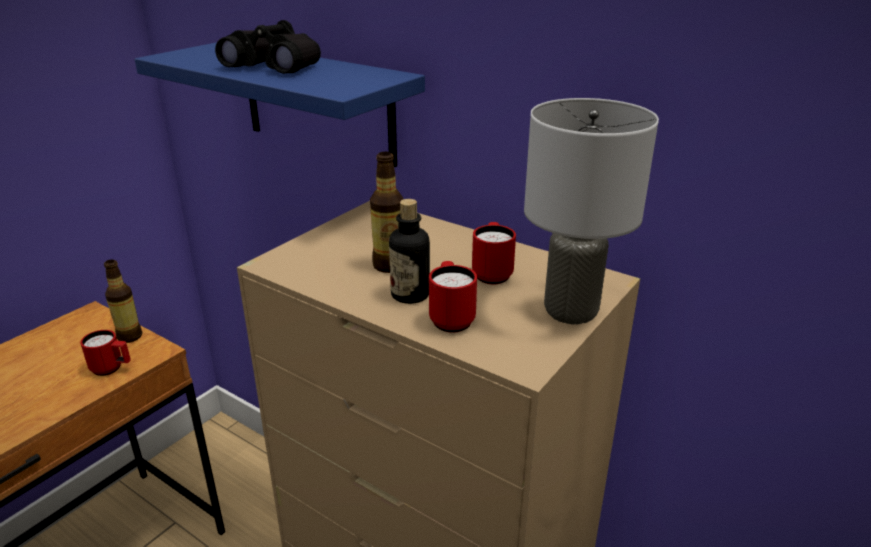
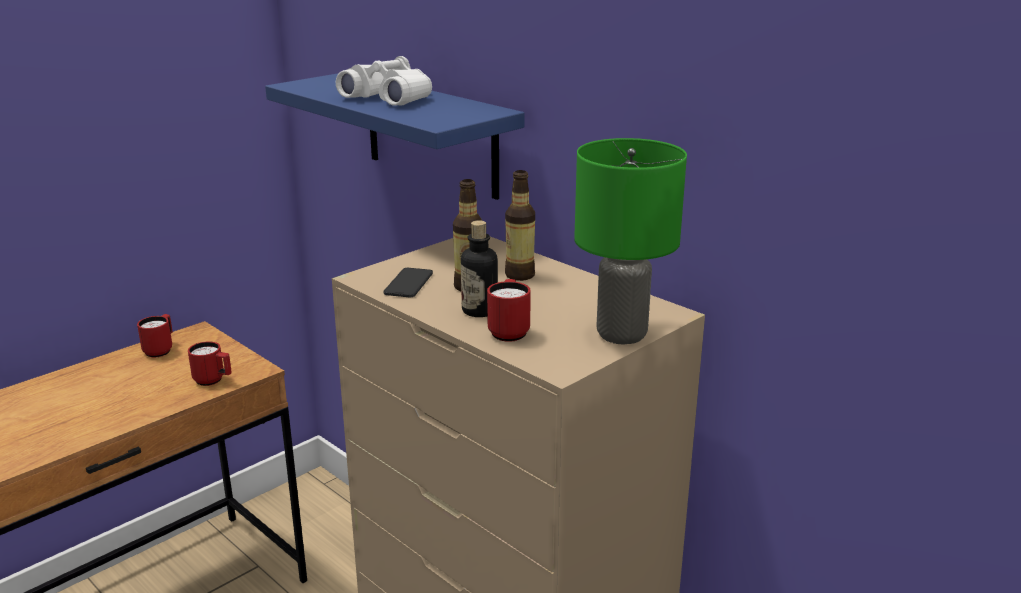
camera: 10 degrees right, 5 degrees down
bottle [104,260,142,343] -> bottle moved to [505,170,535,281]
black binoculars [215,20,321,74] -> white binoculars [336,56,432,106]
red mug [472,222,516,284] -> red mug moved to [137,314,173,357]
white table lamp [524,98,659,324] -> green table lamp [574,138,687,345]
none -> phone [383,268,433,297]

